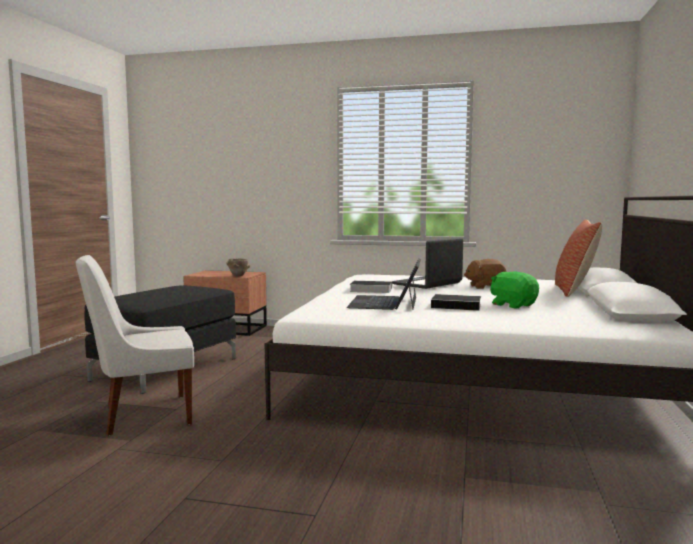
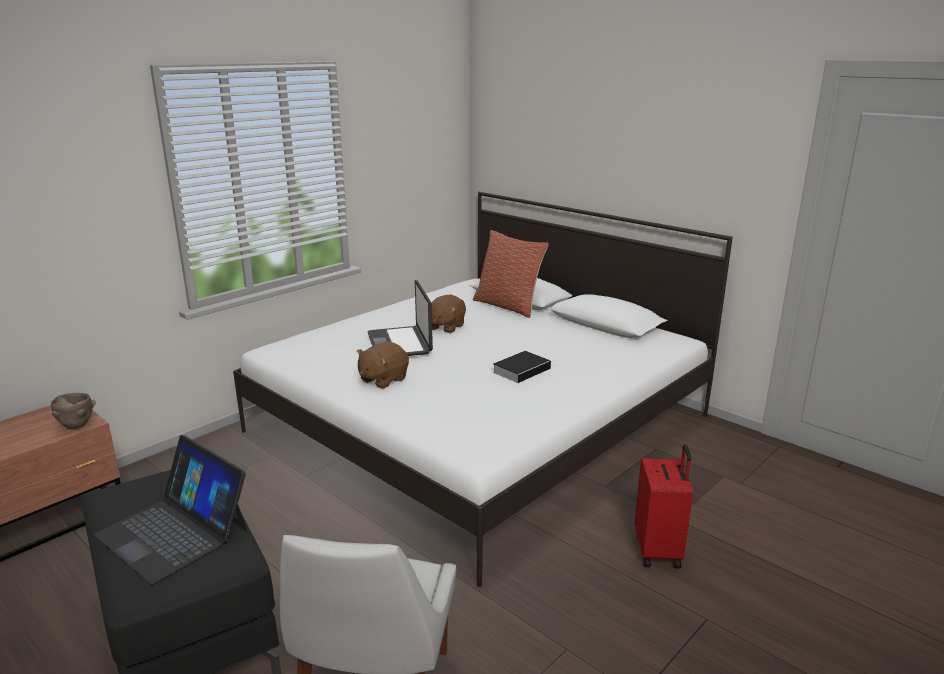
camera: 60 degrees left, 15 degrees up
laptop [347,258,421,310] -> laptop moved to [94,435,247,584]
book [349,281,392,293] -> brown plush toy [357,342,409,389]
green plush toy [490,272,539,309] -> none
none -> red suitcase [635,445,693,568]

